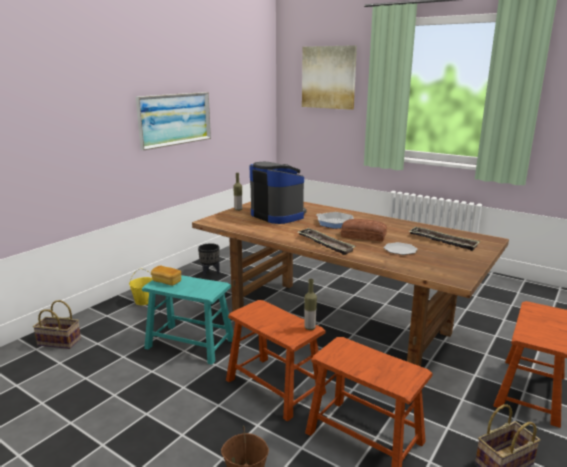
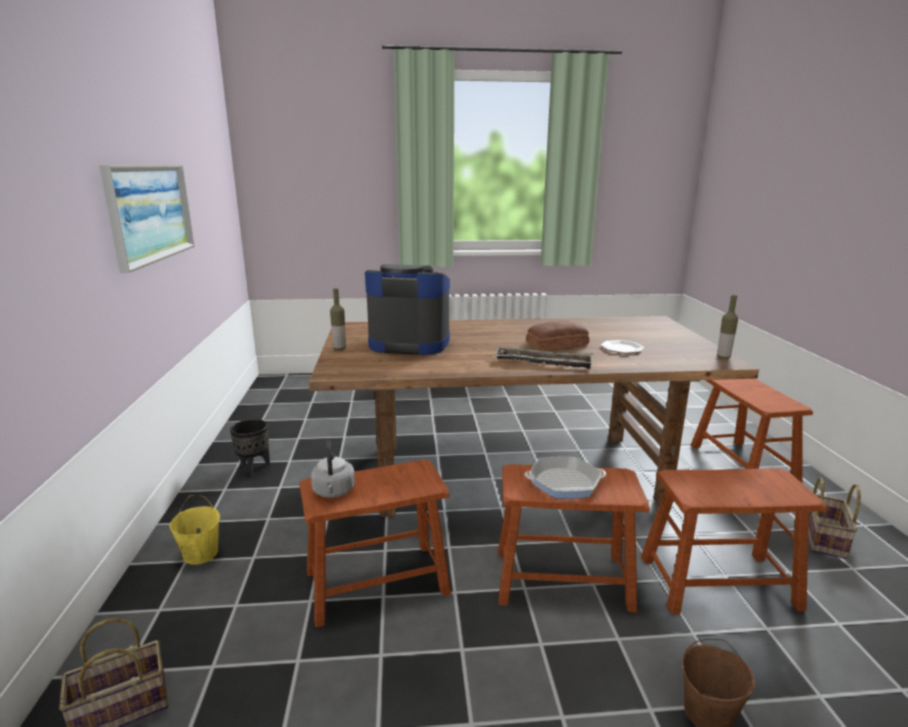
camera: 40 degrees left, 0 degrees up
turquoise stool [142,275,233,365] -> brown stool [299,460,451,627]
bread [151,266,181,286] -> grey kettle [311,440,355,498]
picture [302,45,357,110] -> none
bottle [304,279,317,330] -> bottle moved to [717,295,738,359]
frying pan [316,212,354,229] -> frying pan moved to [525,456,606,499]
tray [408,226,480,251] -> none

